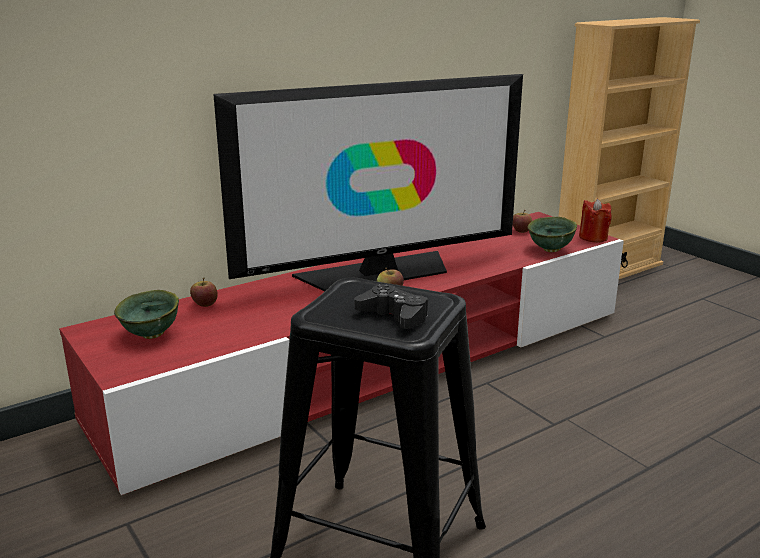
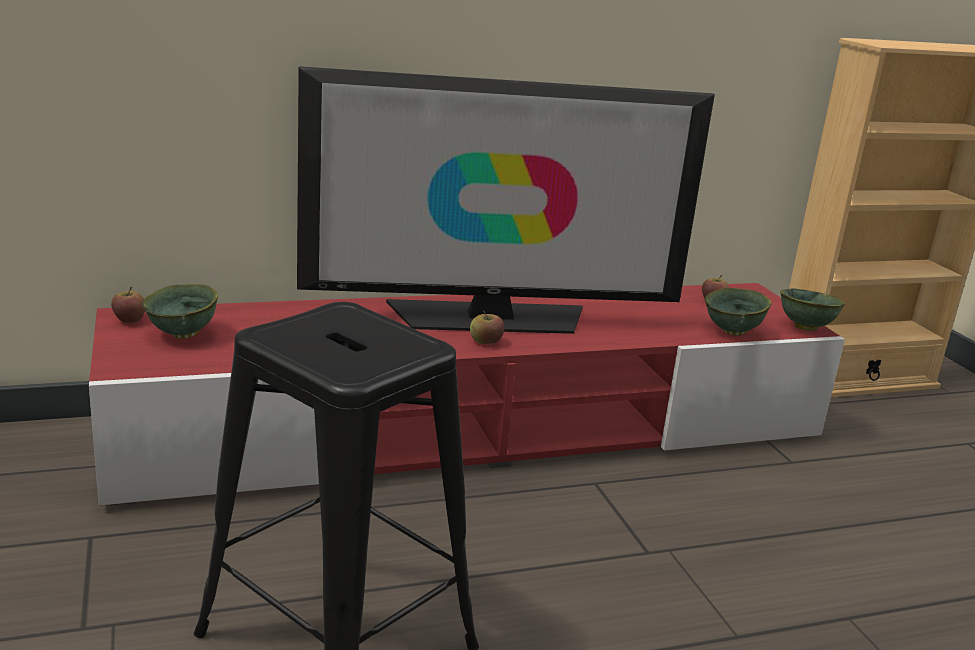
camera: 15 degrees right, 0 degrees up
apple [190,277,218,307] -> apple moved to [111,287,145,323]
black game controller [354,284,428,329] -> none
red candle [579,199,612,243] -> green bowl [780,288,845,331]

